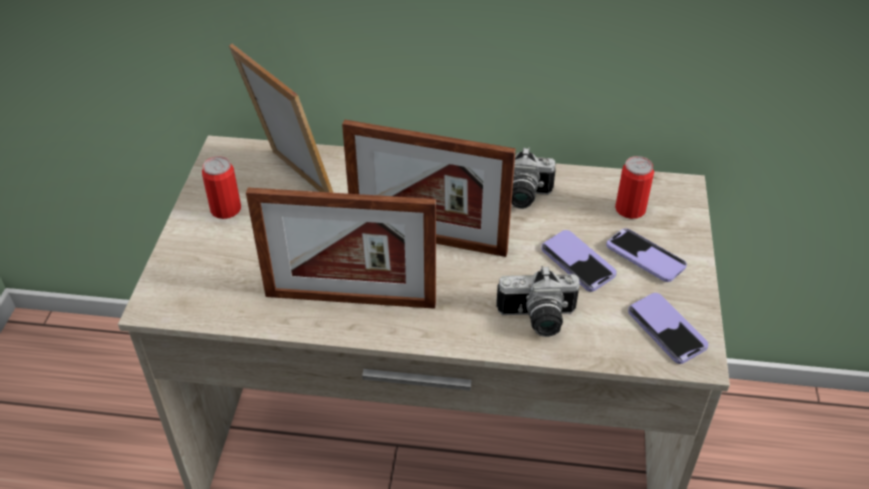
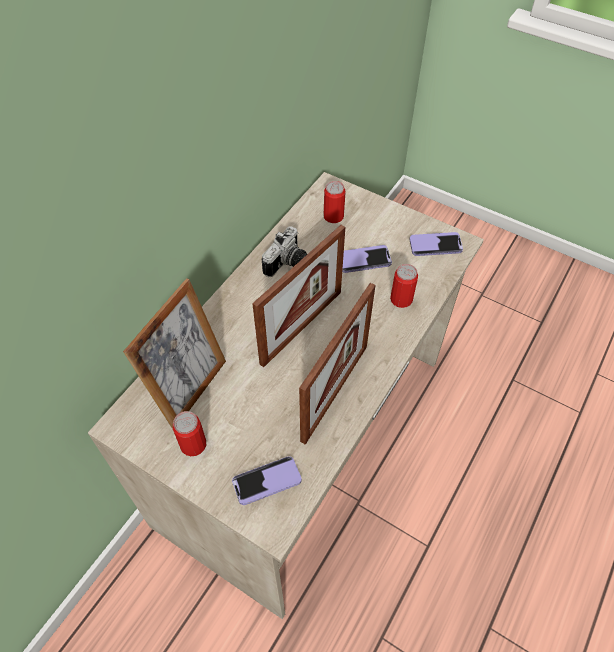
camera: 65 degrees left, 10 degrees up
picture frame [229,44,333,193] -> picture frame turned 135 degrees clockwise [123,278,226,429]
camera [496,266,580,337] -> can [390,264,418,308]
phone [606,228,687,282] -> phone moved to [232,456,302,505]

